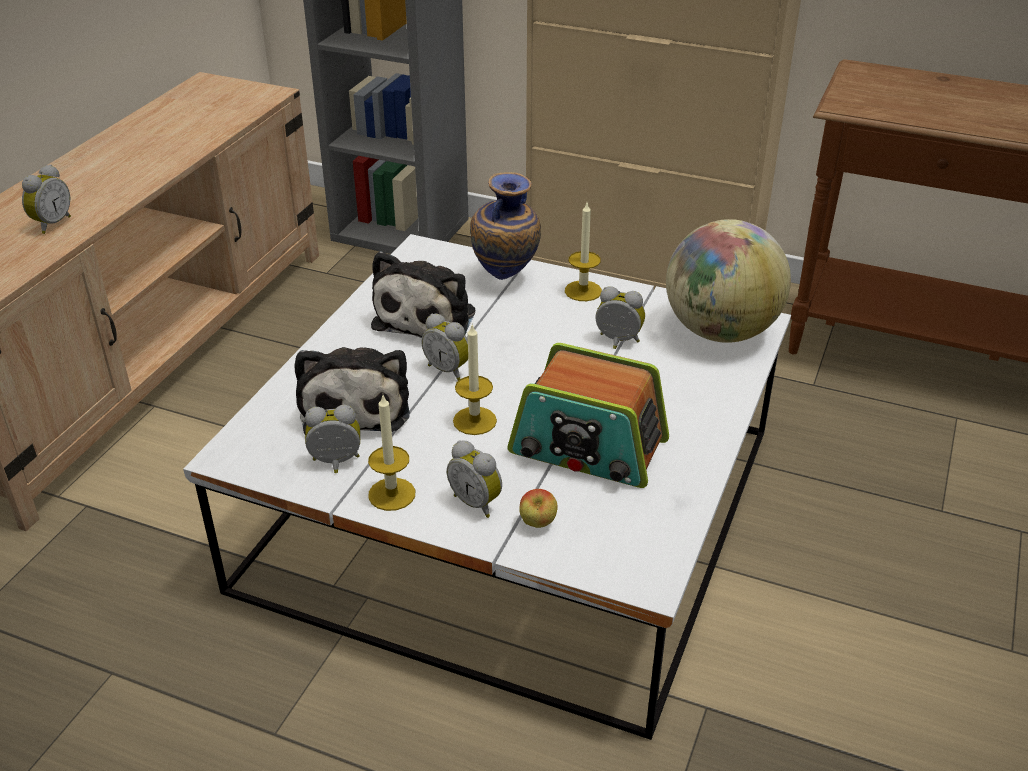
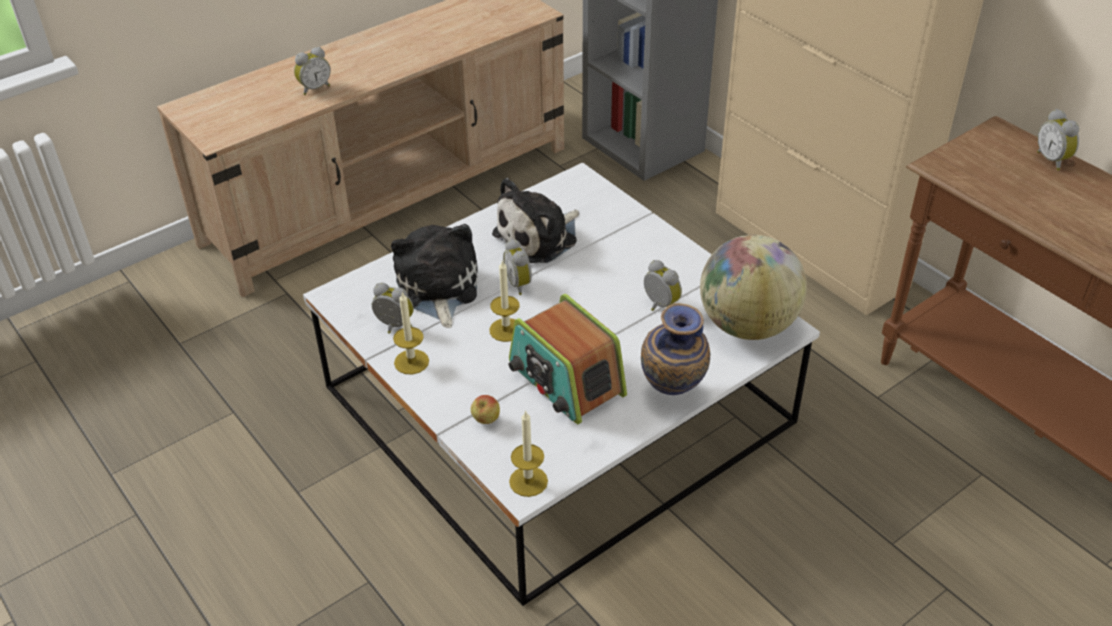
camera: 30 degrees right, 5 degrees up
plush toy [295,347,410,434] -> plush toy turned 150 degrees clockwise [391,224,478,328]
alarm clock [447,440,502,518] -> alarm clock moved to [1037,109,1079,171]
vase [470,172,541,280] -> vase moved to [641,303,710,395]
candle [565,203,602,301] -> candle moved to [509,410,548,497]

